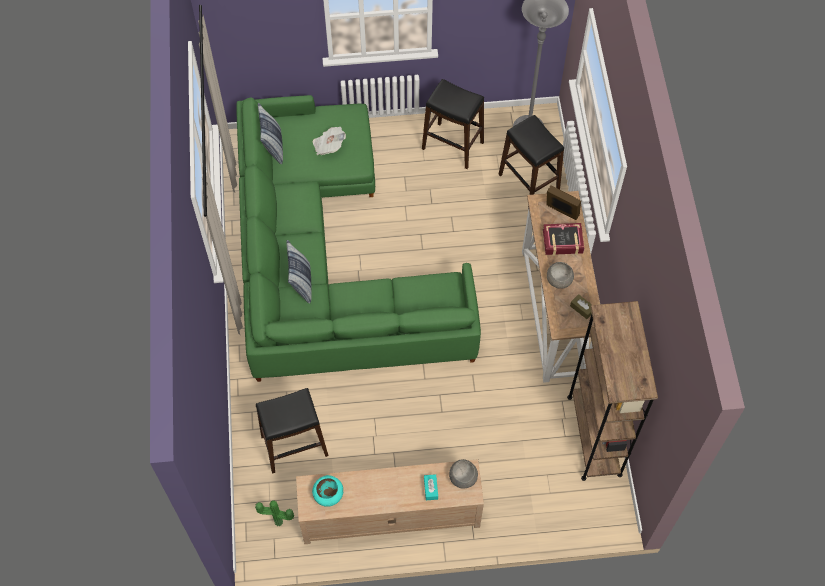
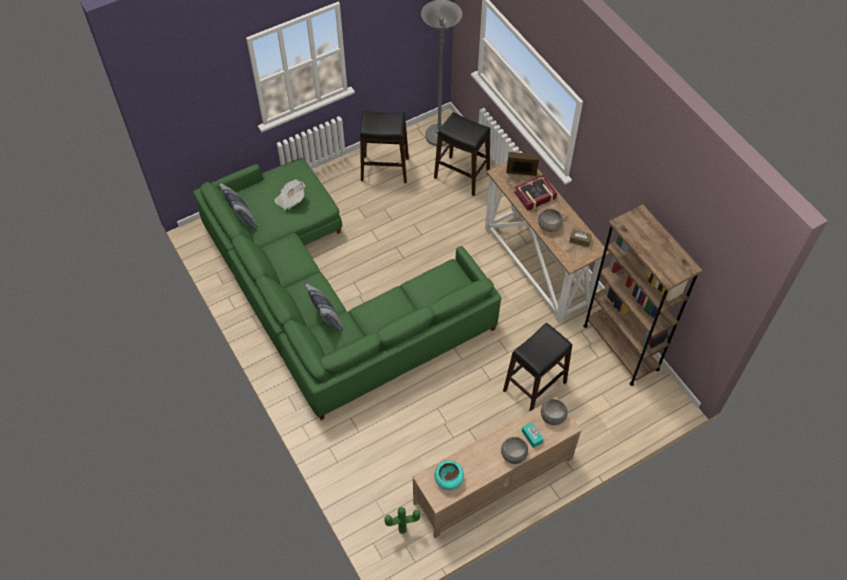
camera: 25 degrees left, 5 degrees down
black stool [256,388,329,474] -> black stool moved to [503,323,572,412]
none -> grey bowl [501,437,528,464]

